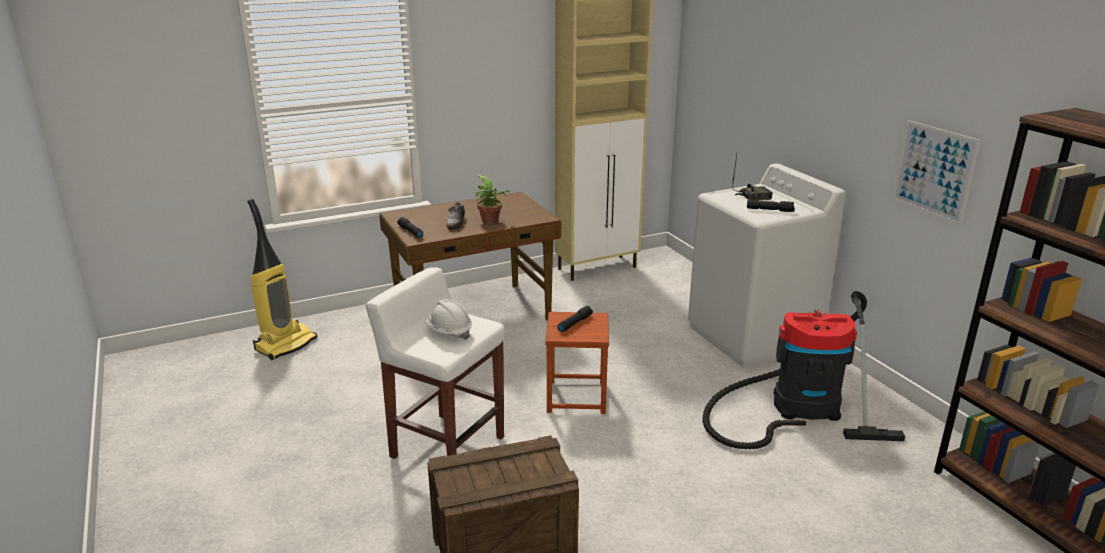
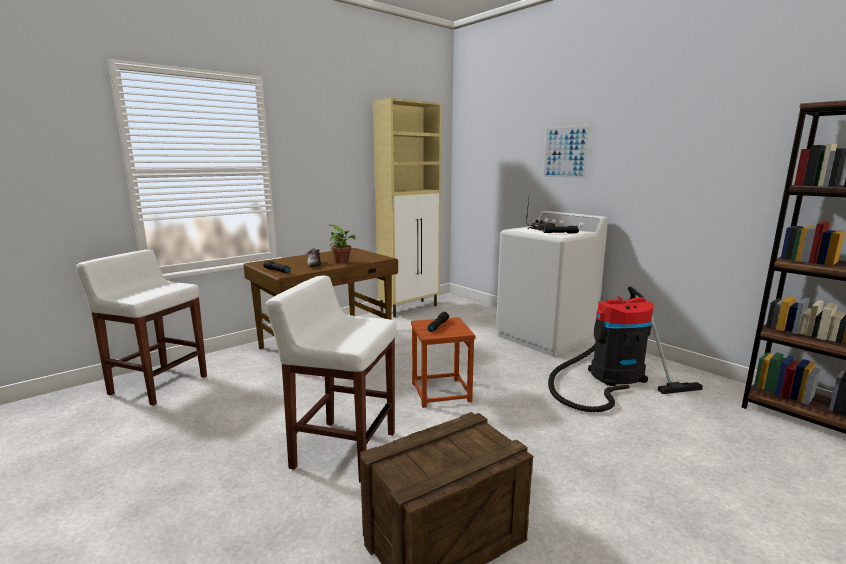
camera: 15 degrees left, 10 degrees down
vacuum cleaner [247,199,317,360] -> white stool [76,250,207,406]
white hard hat [425,299,472,340] -> none
picture [893,120,980,225] -> picture moved to [542,125,591,180]

